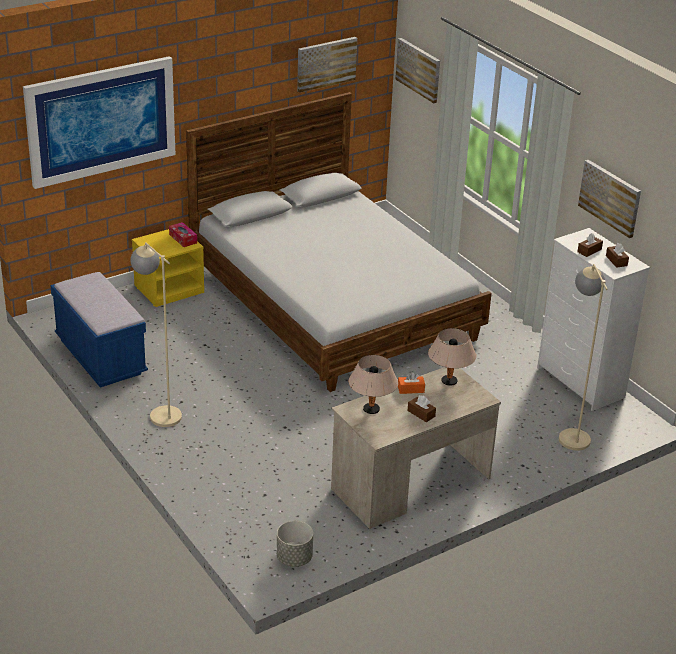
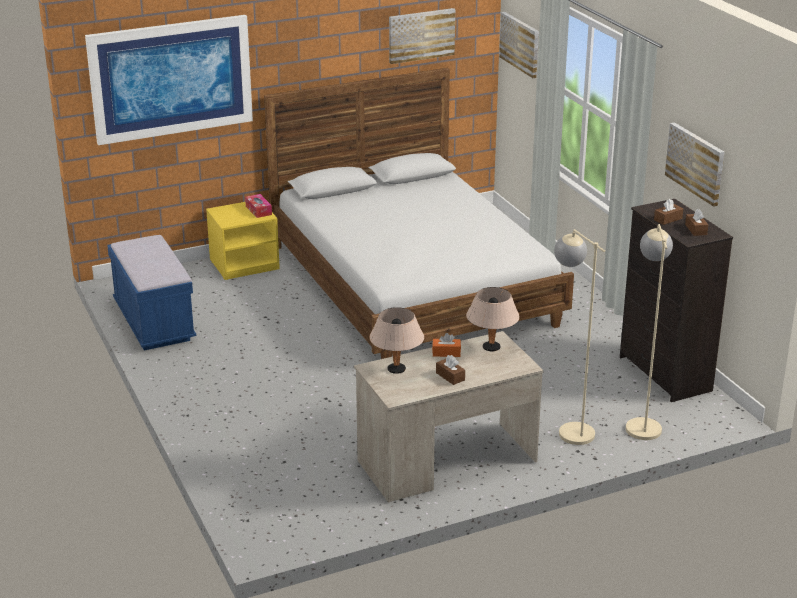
camera: 10 degrees right, 5 degrees down
beige floor lamp [130,242,182,427] -> beige floor lamp moved to [554,229,605,445]
grey planter [277,521,313,567] -> none
white dresser [537,228,650,411] -> black dresser [620,199,733,402]

